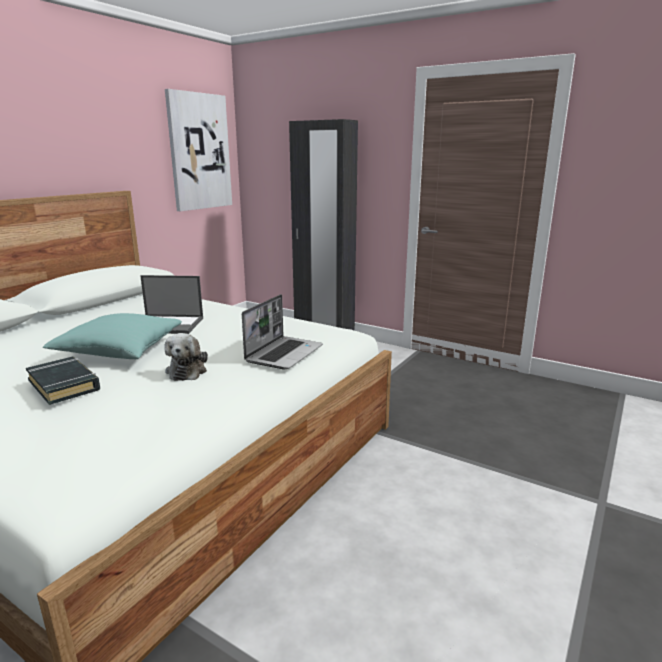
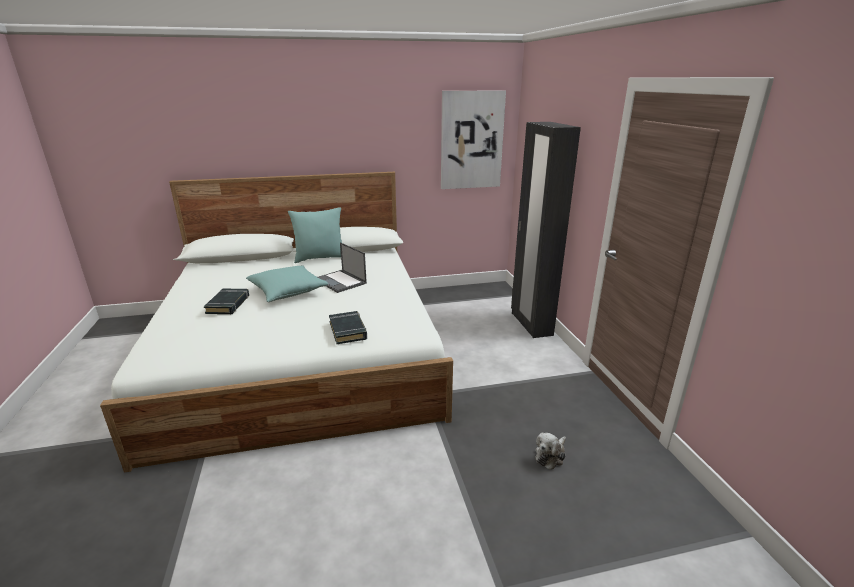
camera: 45 degrees right, 5 degrees up
plush toy [164,333,208,381] -> plush toy moved to [535,433,566,470]
laptop [242,294,323,369] -> black book [329,311,367,344]
none -> turquoise pillow [288,207,342,263]

